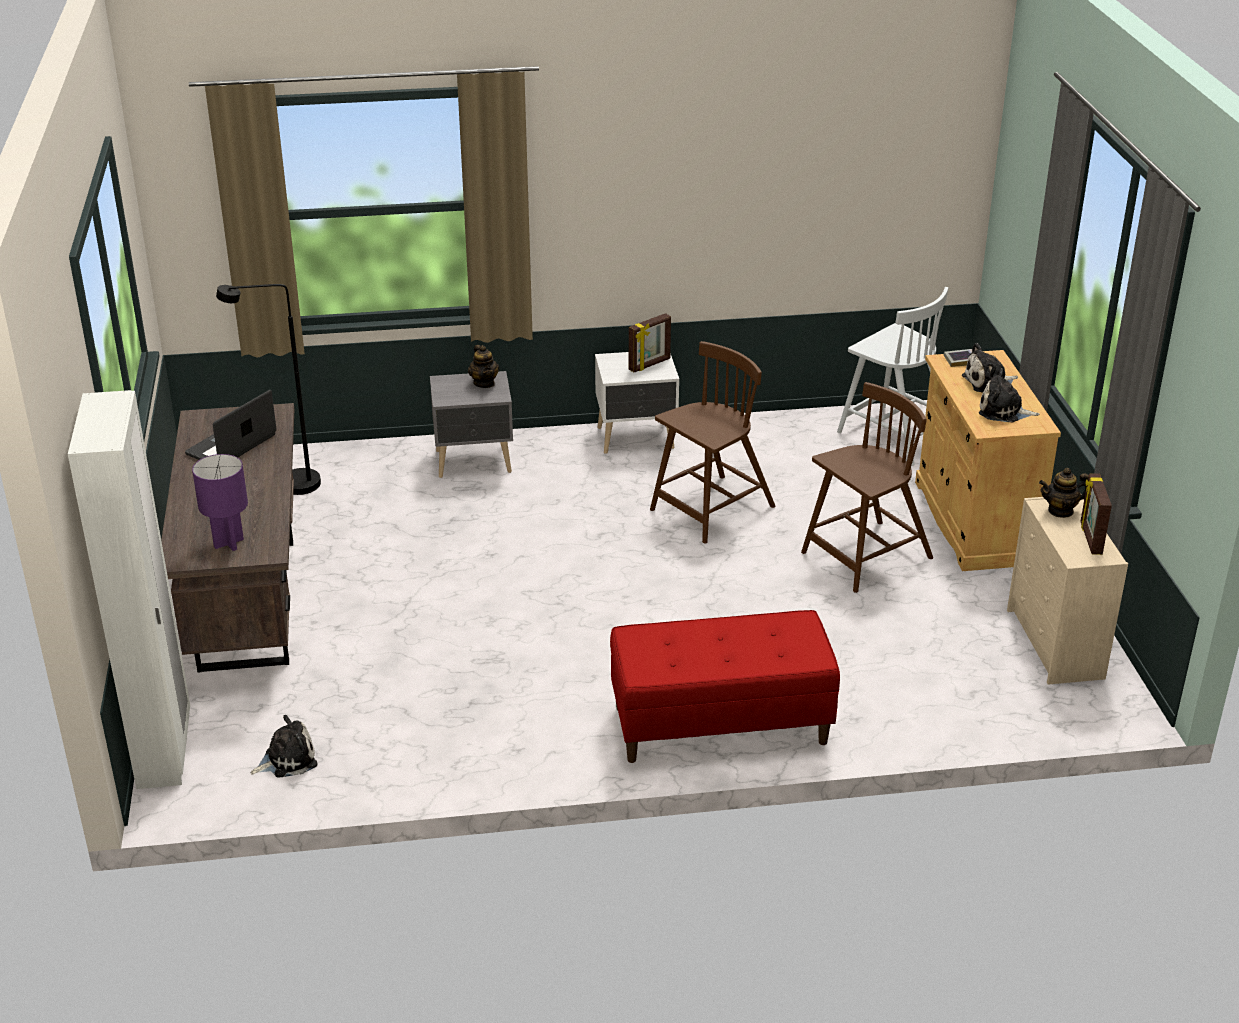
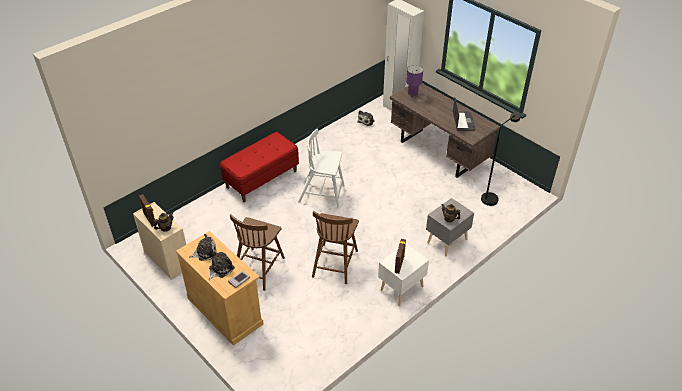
camera: 145 degrees right, 10 degrees up
white chair [837,287,948,466] -> white chair moved to [298,129,345,208]

